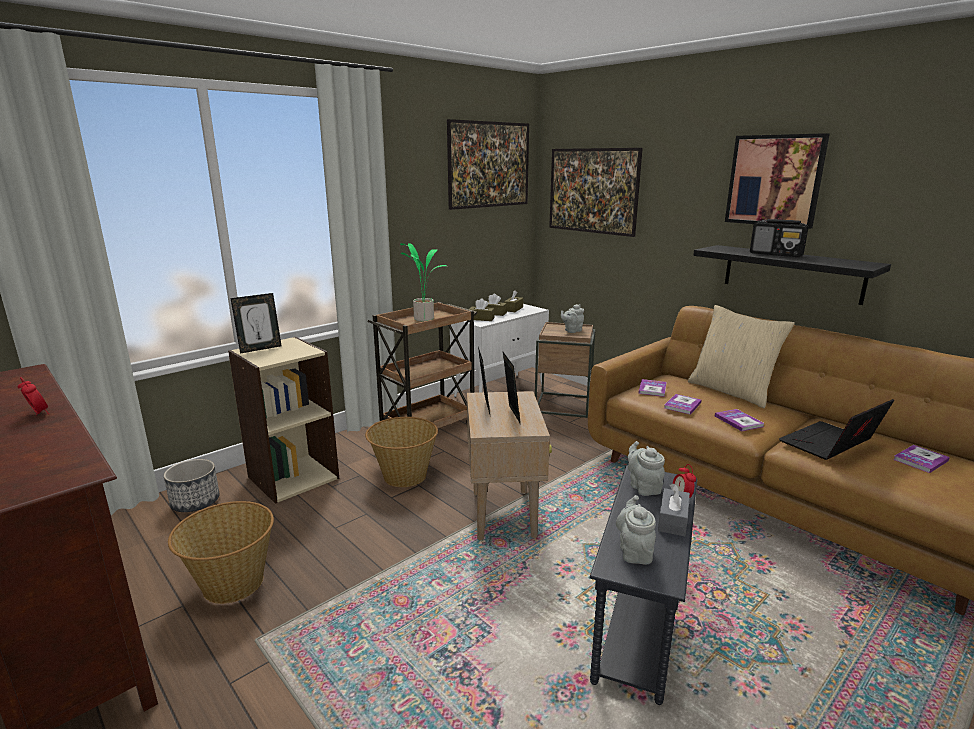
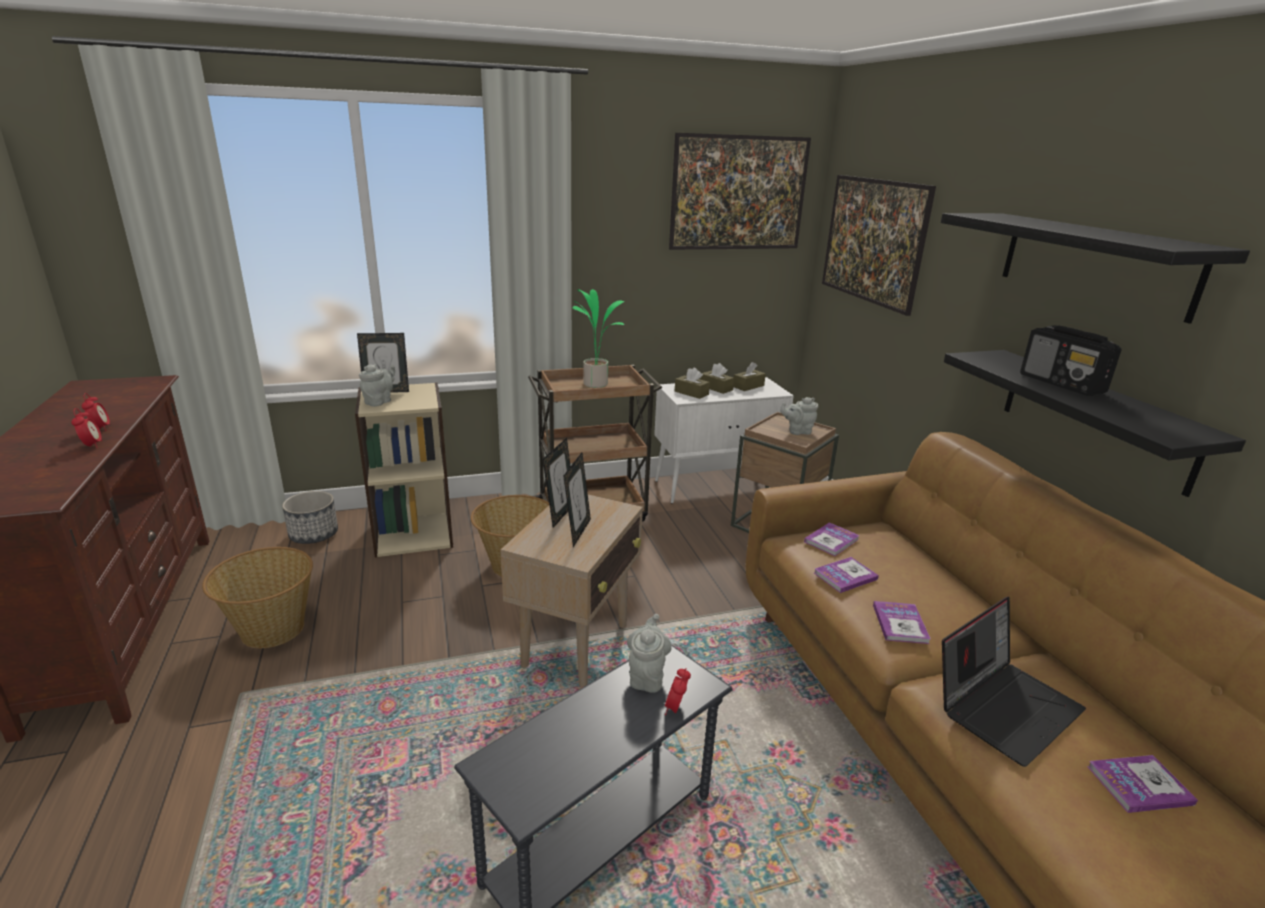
camera: 25 degrees right, 5 degrees up
grey teapot [616,495,656,564] -> grey teapot moved to [359,364,395,407]
grey tissue box [658,484,690,537] -> none
beige pillow [688,305,795,408] -> none
picture [725,133,829,229] -> black shelf [941,213,1250,324]
laptop [779,399,894,460] -> laptop turned 150 degrees clockwise [942,596,1086,767]
none -> alarm clock [71,408,102,448]

